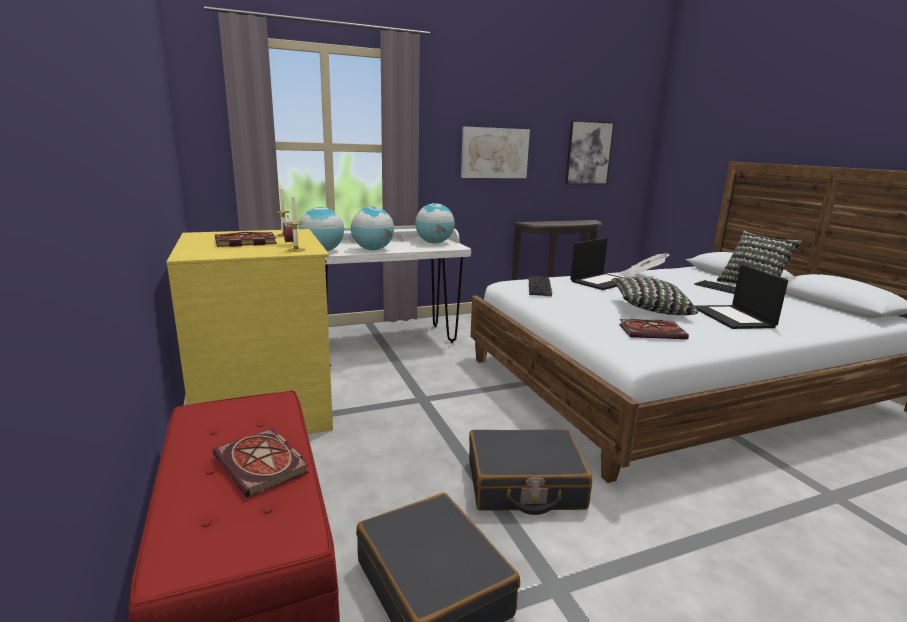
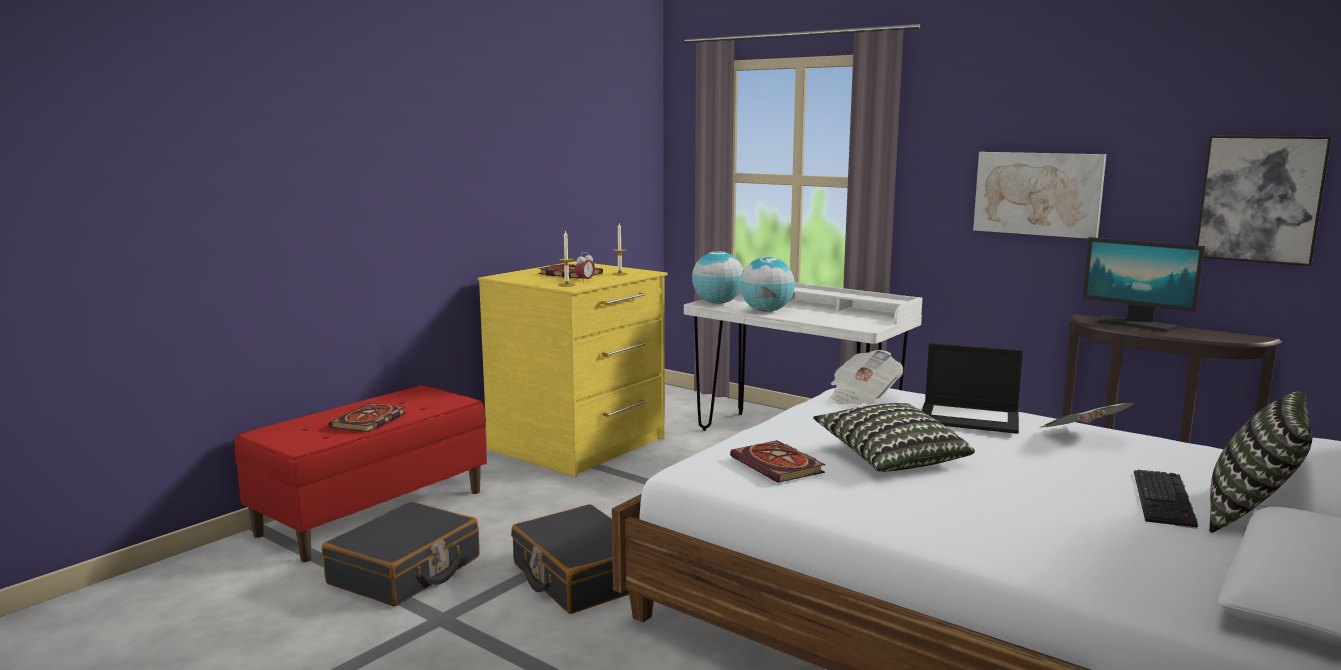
camera: 60 degrees right, 5 degrees down
globe [415,203,455,243] -> none
keyboard [529,276,553,297] -> newspaper [829,350,903,405]
laptop [695,264,788,329] -> none
none -> monitor [1082,237,1205,332]

